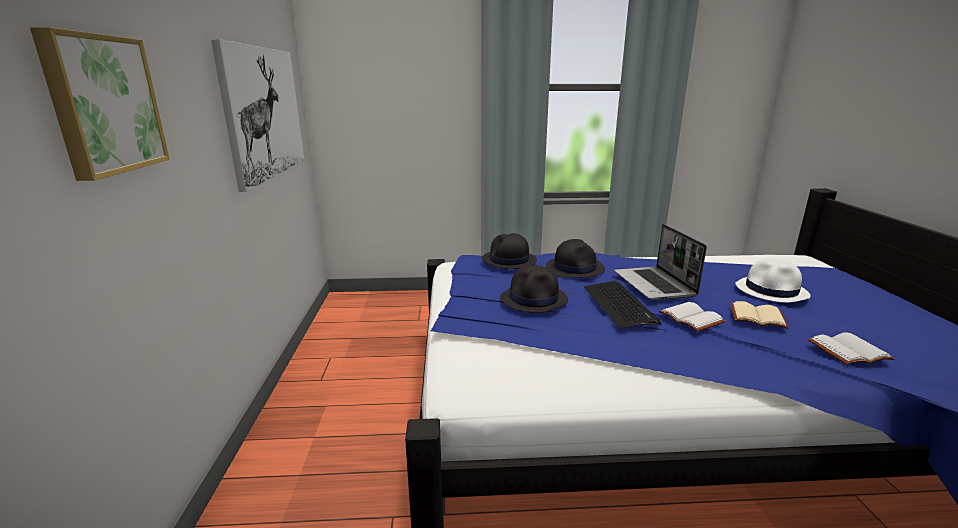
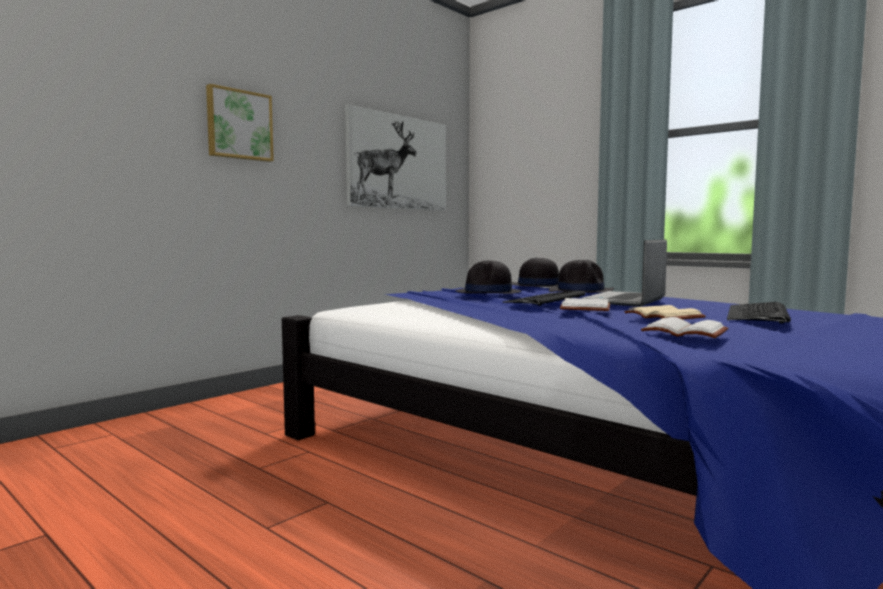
camera: 45 degrees right, 15 degrees down
white hat [735,258,810,303] -> keyboard [727,302,791,323]

